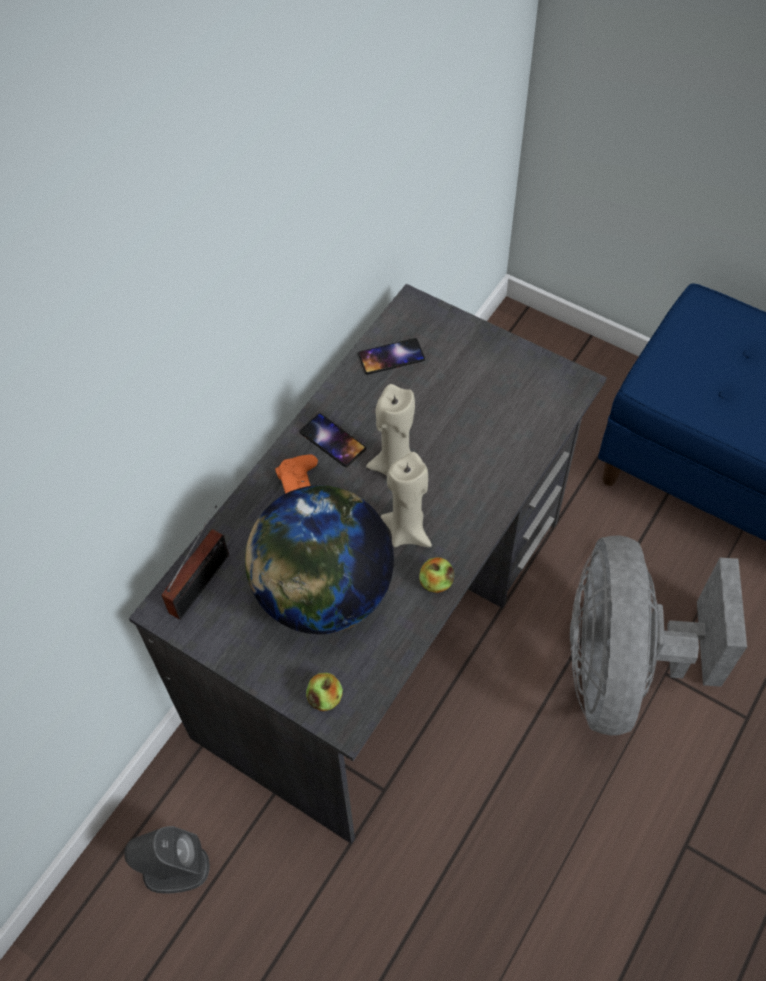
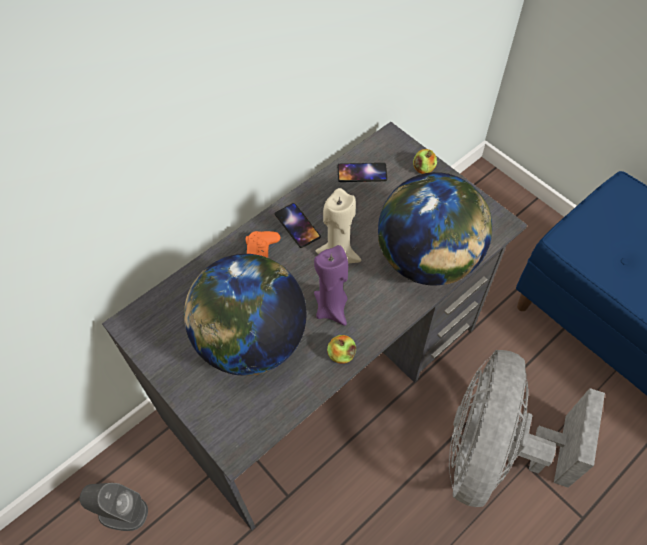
camera: 15 degrees right, 0 degrees up
radio [162,505,229,620] -> none
apple [306,673,343,711] -> apple moved to [413,149,437,174]
beige candle [381,452,432,547] -> purple candle [314,245,348,326]
none -> globe [378,172,492,286]

